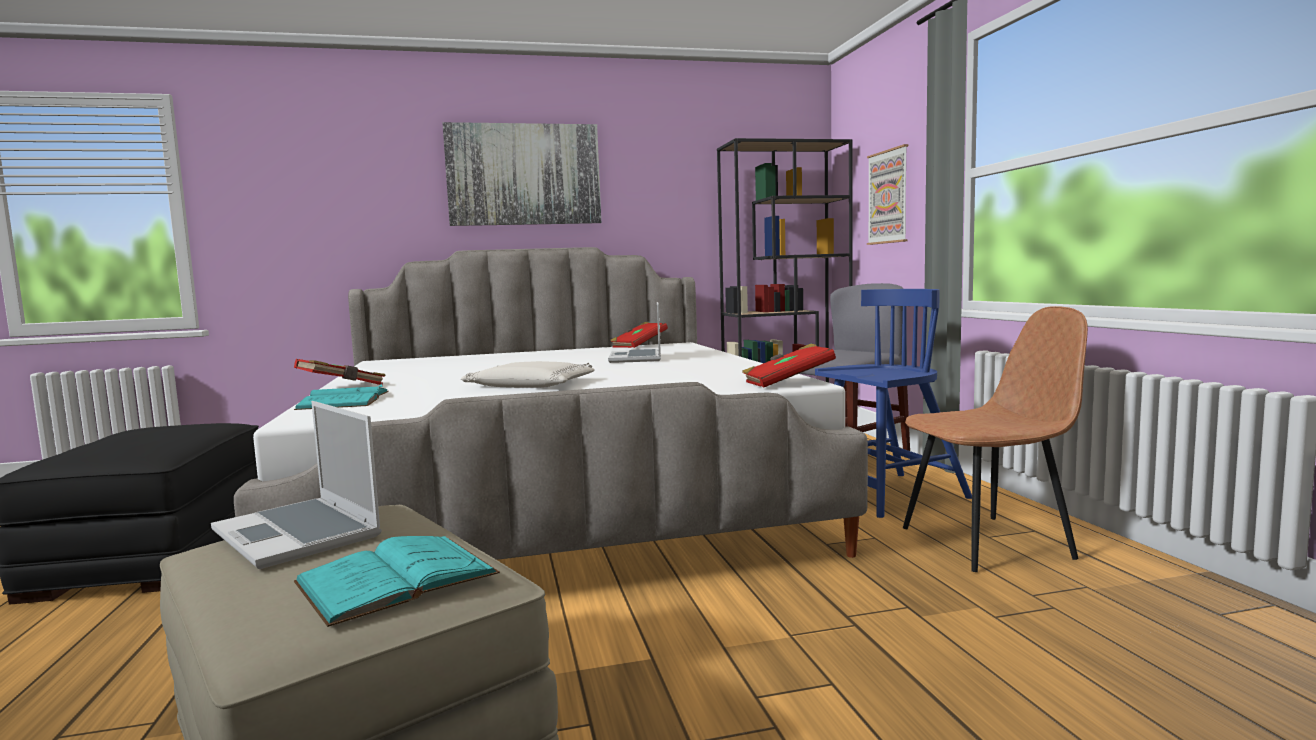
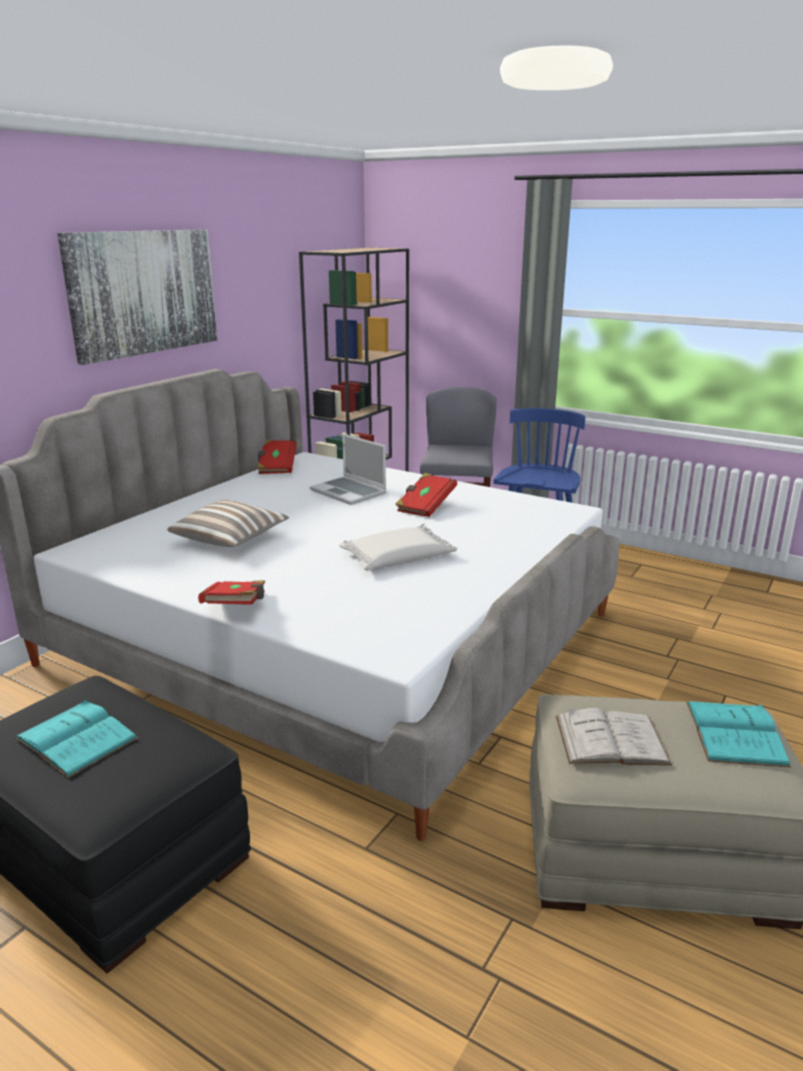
camera: 45 degrees left, 15 degrees up
laptop [211,401,382,569] -> white book [556,707,672,765]
turquoise book [294,384,389,410] -> turquoise book moved to [15,700,138,778]
red book [742,344,836,388] -> red book moved to [395,473,457,517]
picture [867,144,908,245] -> none
brown chair [903,306,1088,572] -> none
none -> pillow [167,500,289,547]

